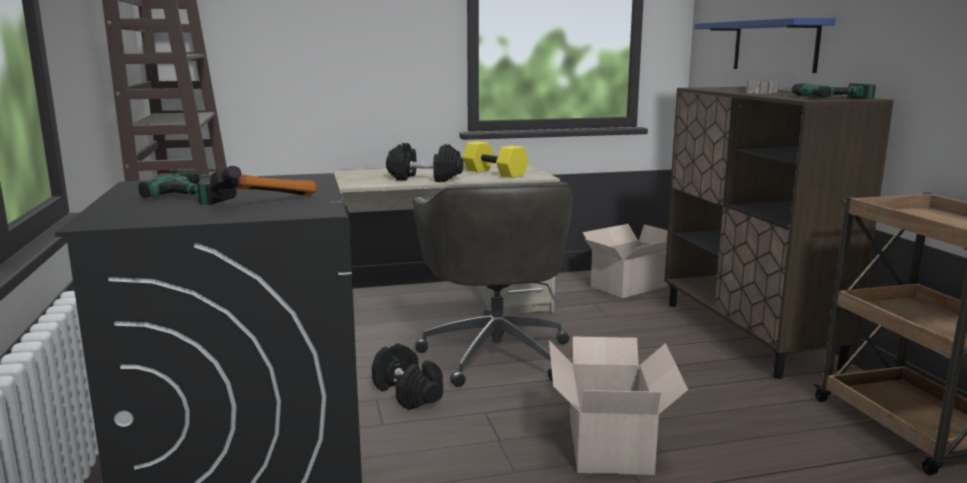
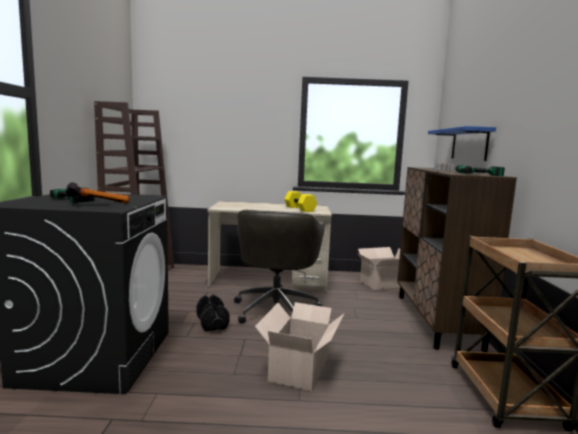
camera: 15 degrees right, 5 degrees down
black dumbbell [386,143,463,182] -> none

